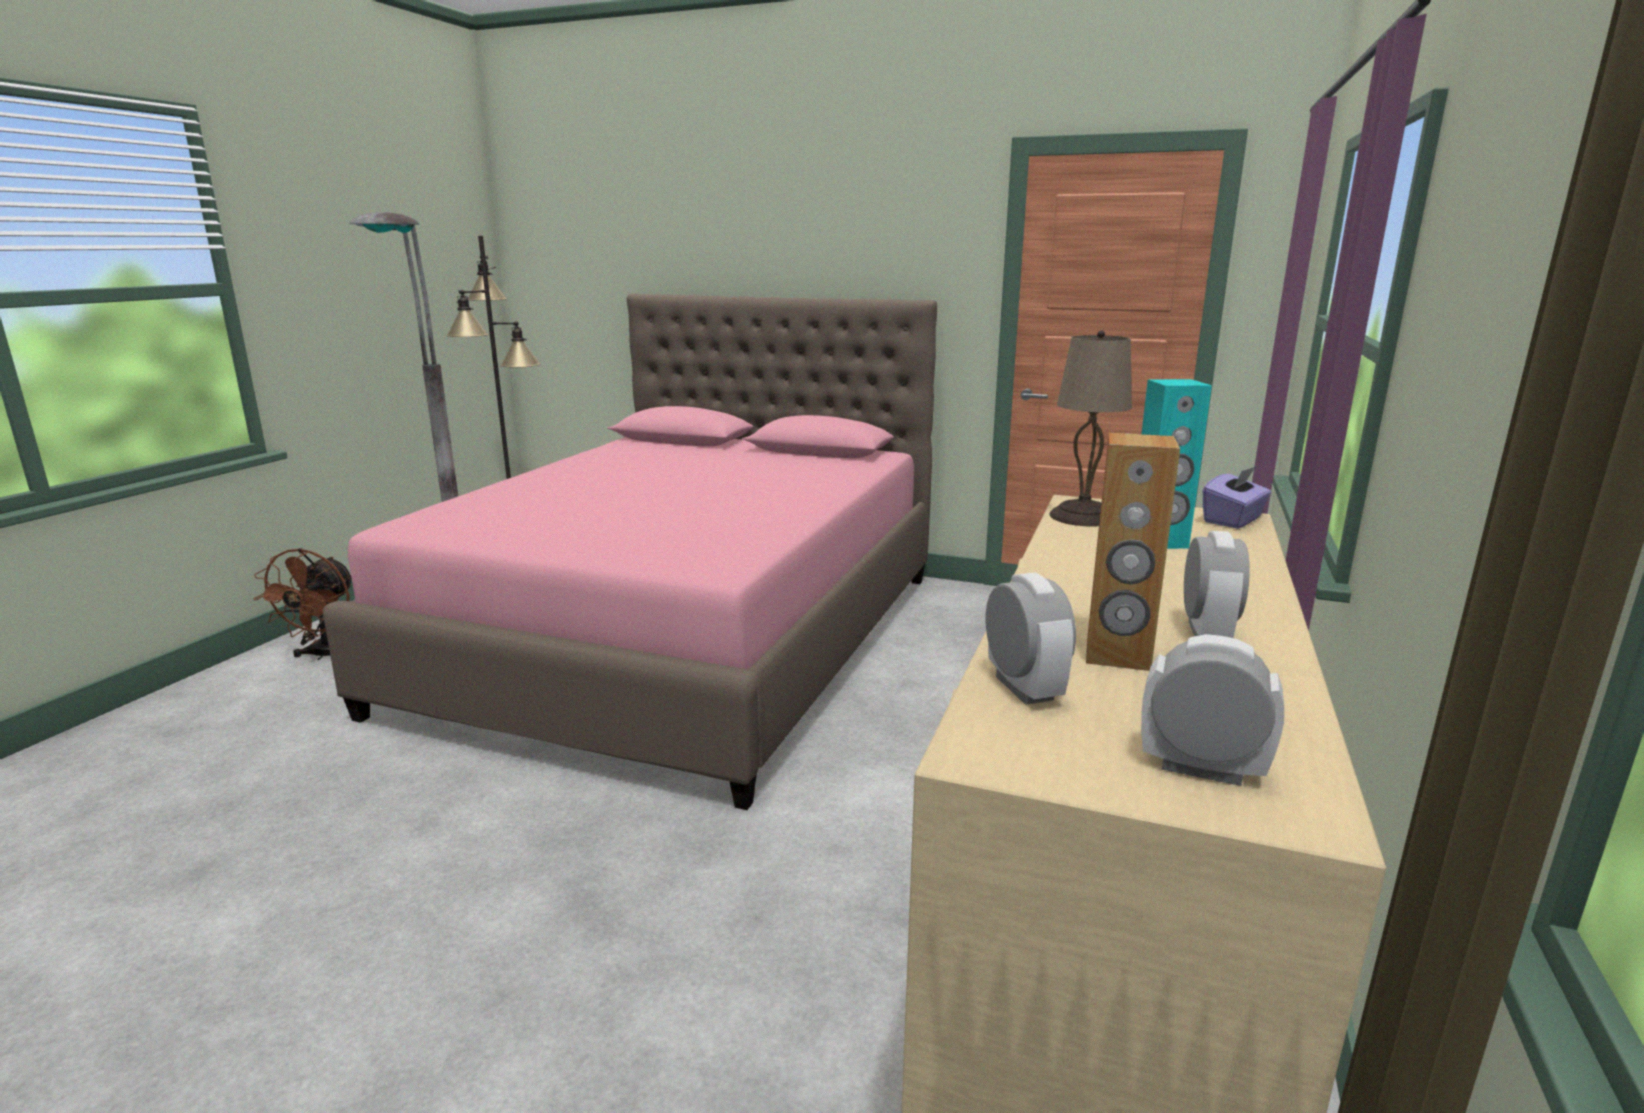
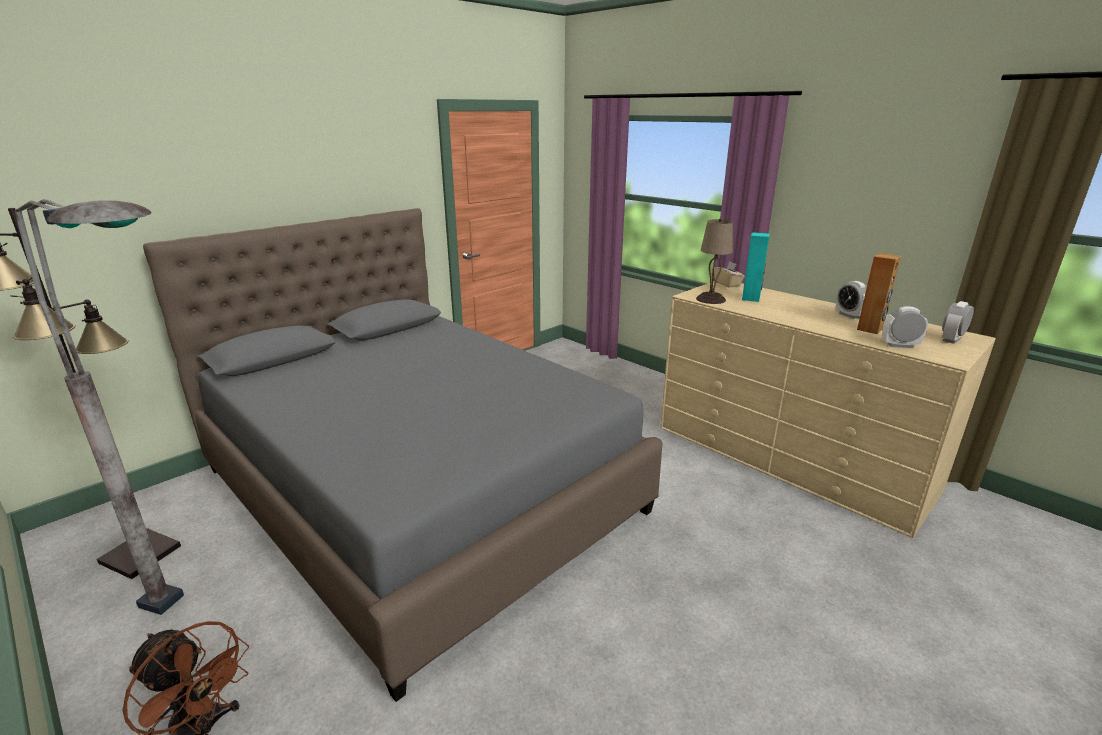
camera: 65 degrees left, 5 degrees up
pink bed [323,294,937,810] -> grey bed [143,208,663,702]
alarm clock [1184,531,1250,638] -> alarm clock turned 150 degrees counterclockwise [836,281,867,319]
purple tissue box [1203,466,1271,529] -> beige tissue box [714,261,745,288]

